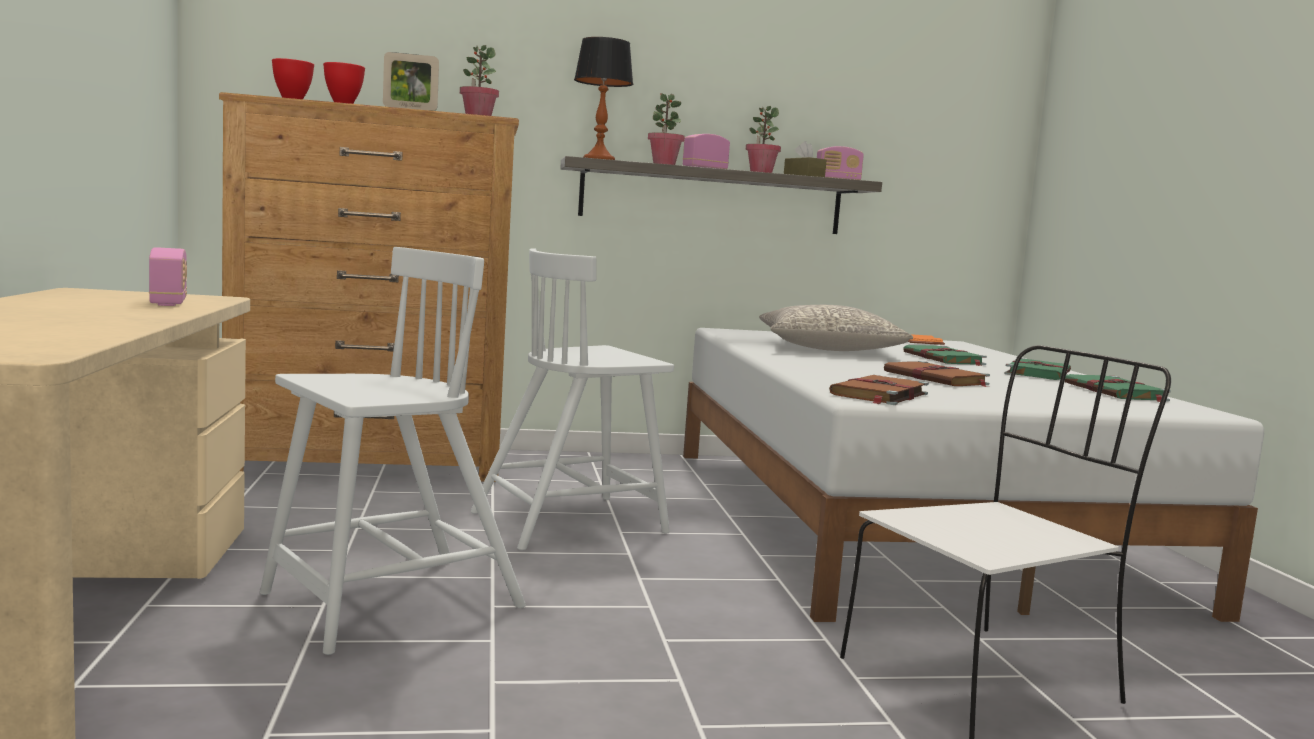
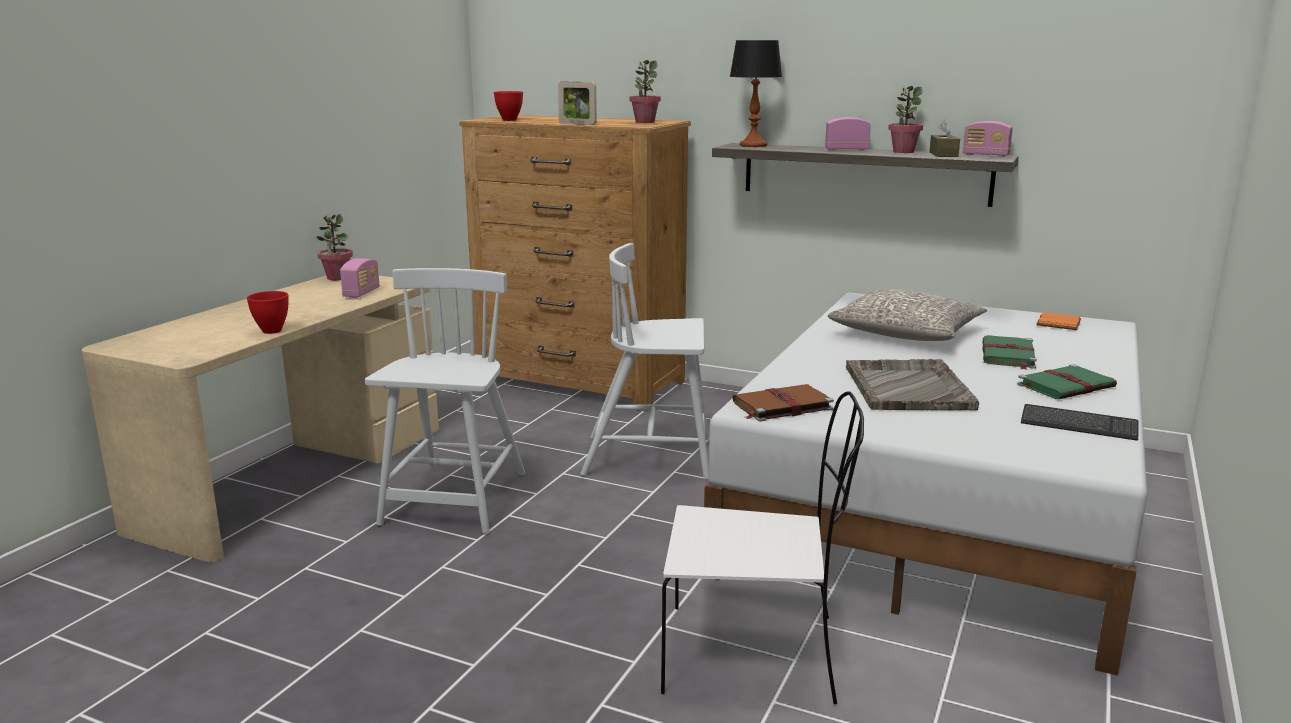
camera: 35 degrees right, 10 degrees up
white chair [260,247,526,655] -> white chair turned 75 degrees counterclockwise [365,268,525,534]
red bowl [323,62,365,104] -> red bowl moved to [247,291,289,334]
potted plant [648,93,685,165] -> potted plant moved to [316,214,353,280]
brown book [884,361,990,387] -> grey tray [846,359,979,410]
green book [1065,374,1171,402] -> keyboard [1021,404,1139,441]

